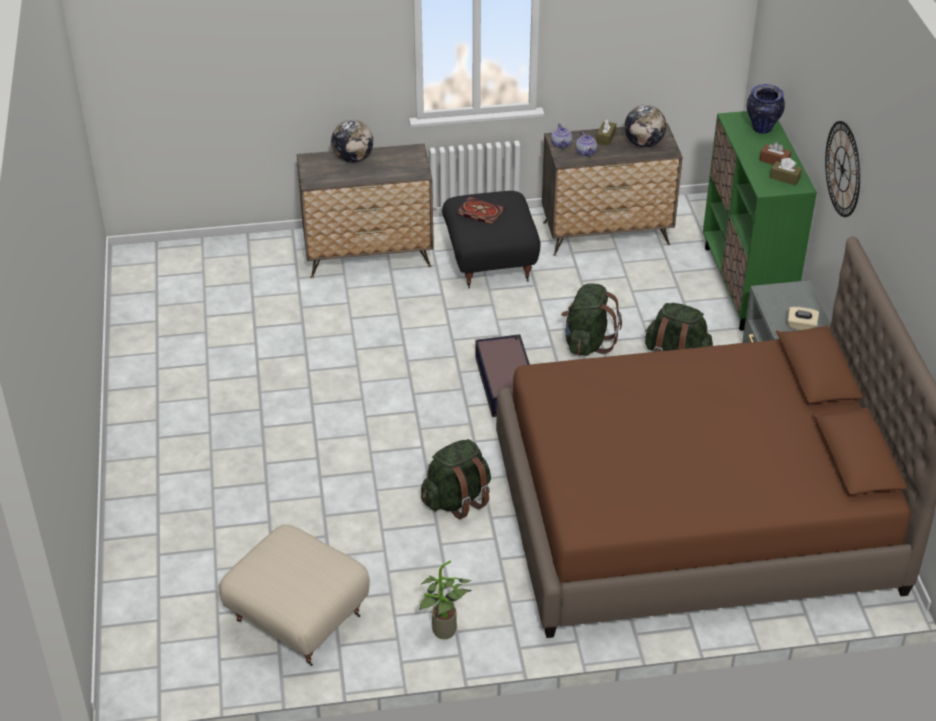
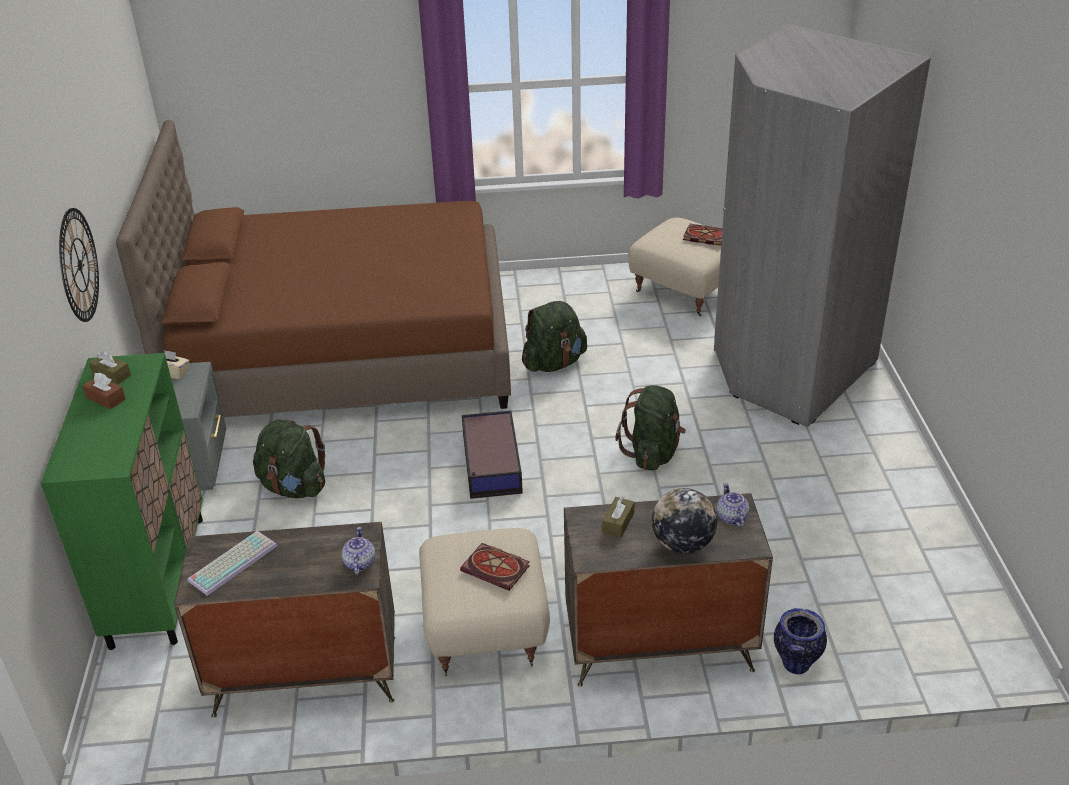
camera: 175 degrees left, 5 degrees down
potted plant [419,560,472,639] -> none
black ottoman [442,191,541,288] -> beige ottoman [419,528,550,676]
green backpack [561,283,622,356] -> green backpack moved to [615,385,686,470]
teapot [576,131,597,157] -> teapot moved to [716,483,749,528]
brown tissue box [596,119,616,146] -> brown tissue box moved to [602,497,635,538]
globe [624,105,666,147] -> keyboard [188,531,277,596]
vase [747,84,785,134] -> vase moved to [774,608,827,674]
none -> book [683,224,723,246]
none -> grey wardrobe [714,24,931,427]

